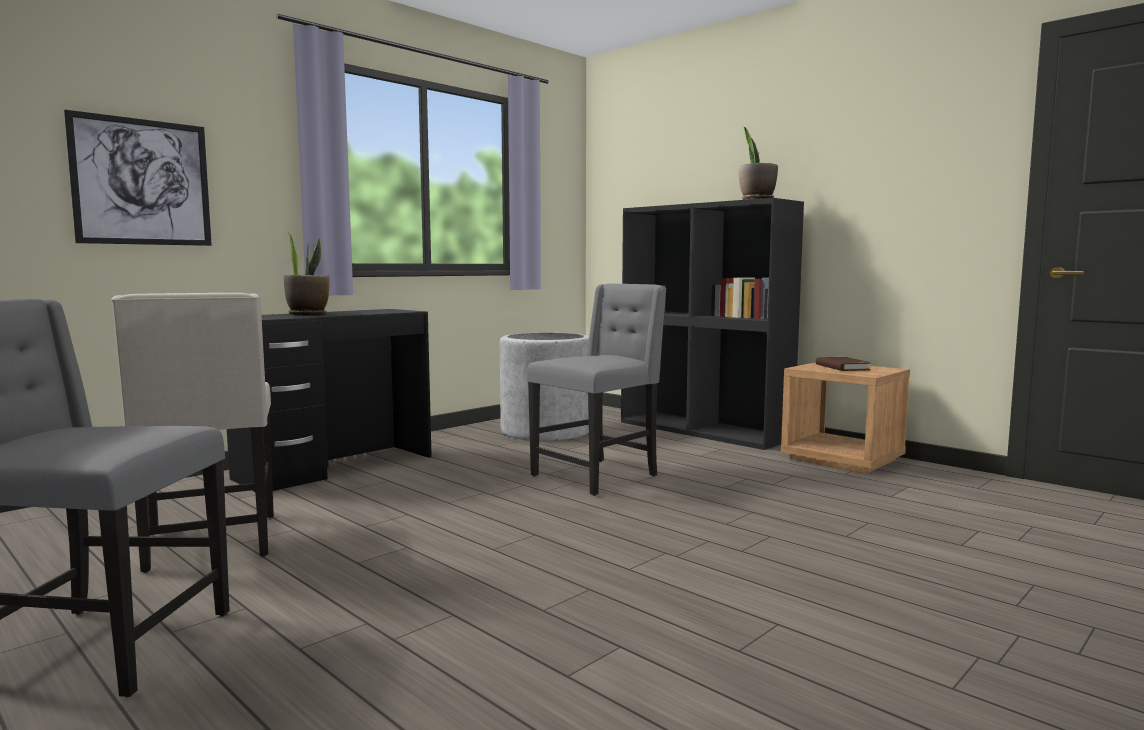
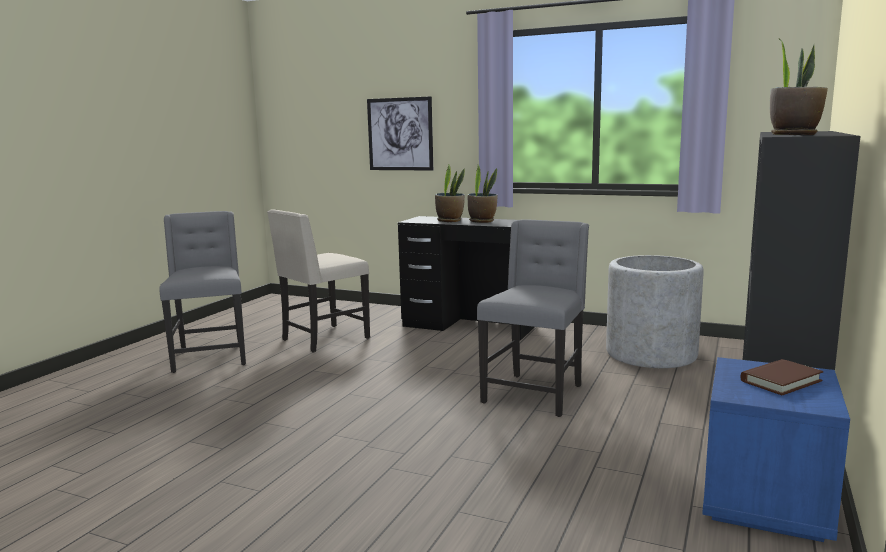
camera: 70 degrees right, 5 degrees up
grey chair [527,284,667,496] -> grey chair turned 90 degrees counterclockwise [477,219,589,417]
brown nightstand [781,362,910,474] -> blue nightstand [702,357,850,542]
none -> potted plant [468,165,498,223]

